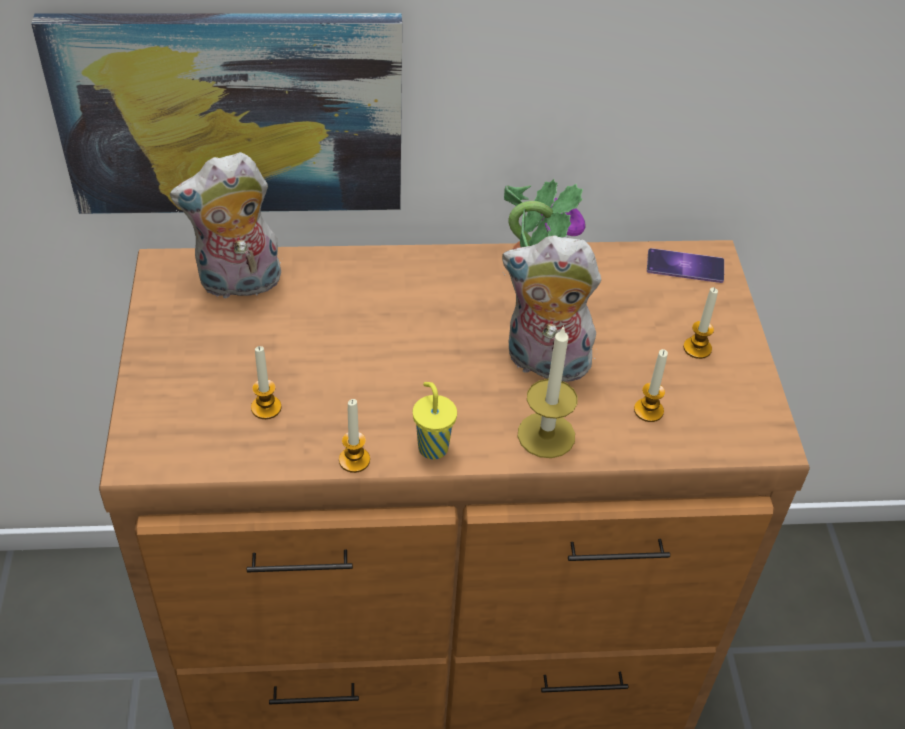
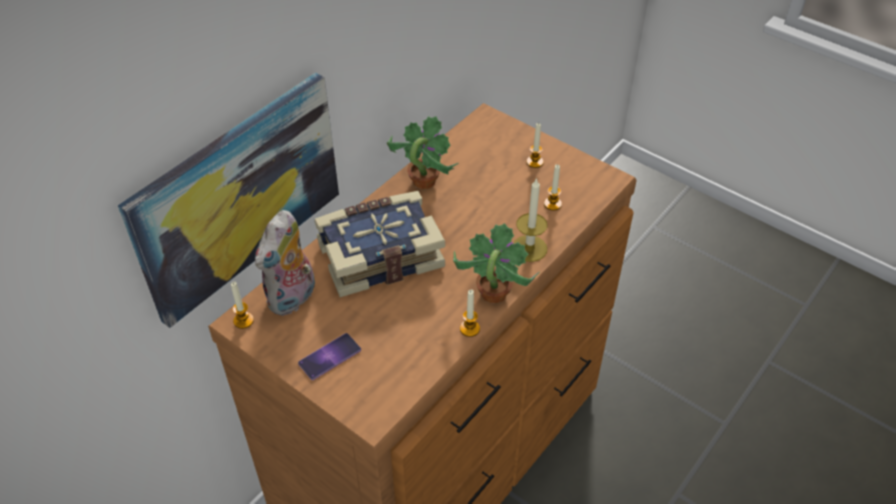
camera: 45 degrees left, 0 degrees up
candle [251,346,282,419] -> candle moved to [231,282,254,329]
yellow cup [413,382,457,459] -> potted plant [453,223,539,303]
plush toy [502,235,601,382] -> none
phone [647,248,724,283] -> phone moved to [298,333,361,380]
none -> book [315,191,445,297]

